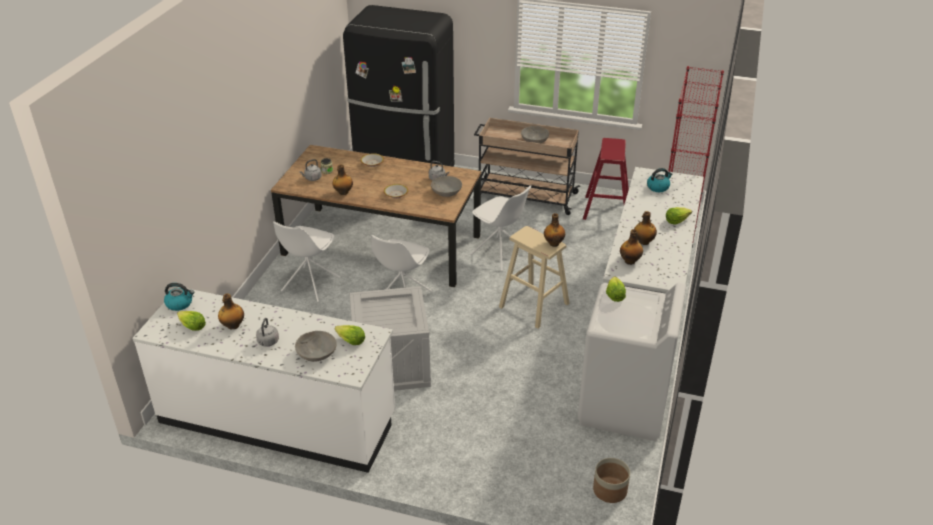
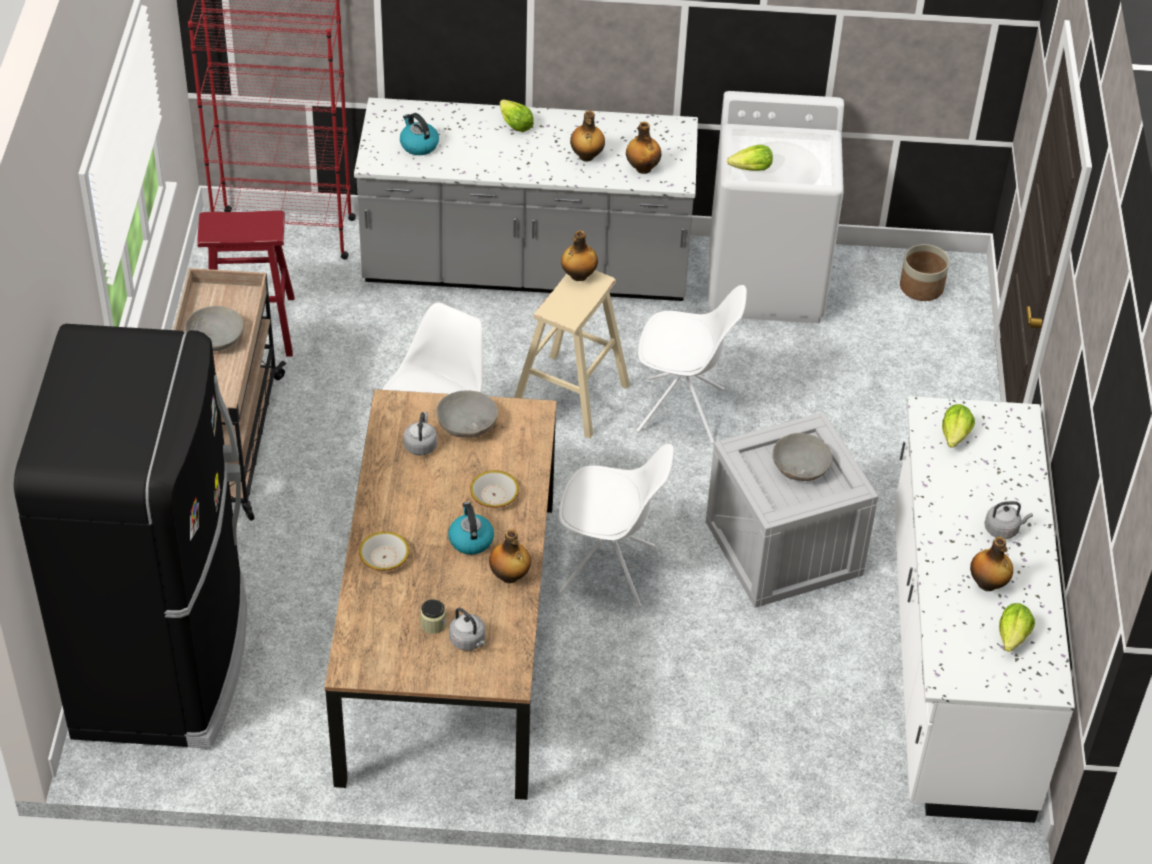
camera: 105 degrees left, 10 degrees up
kettle [164,283,194,311] -> kettle moved to [448,502,494,555]
white chair [273,221,341,302] -> white chair moved to [636,285,747,444]
grey bowl [295,331,337,361] -> grey bowl moved to [772,433,833,481]

